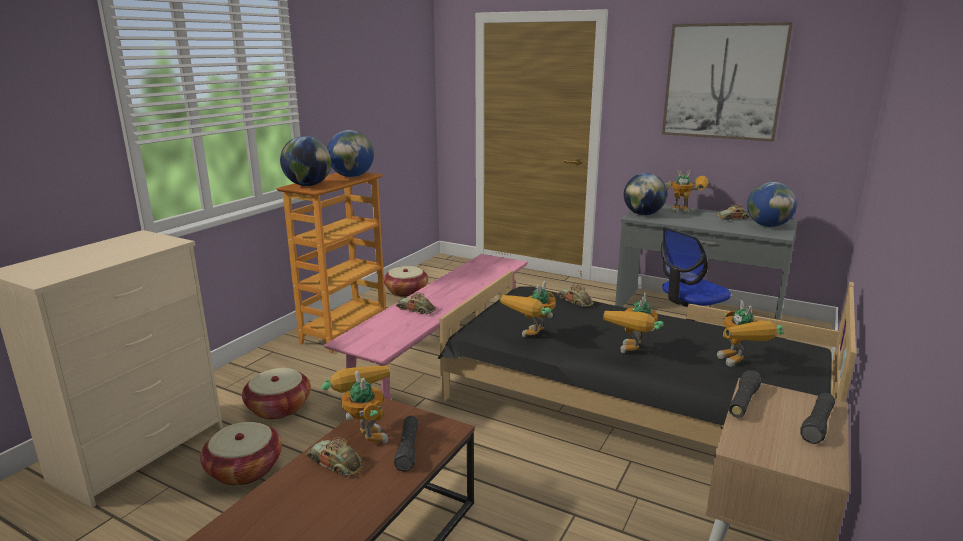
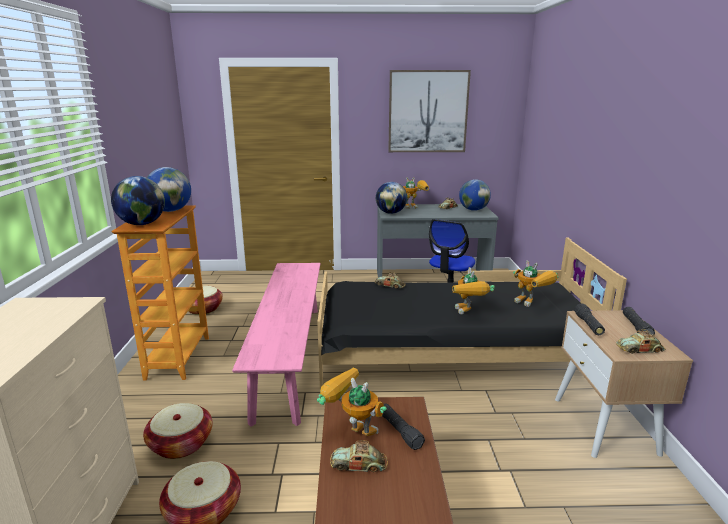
camera: 30 degrees left, 0 degrees up
toy car [396,292,436,314] -> toy car moved to [616,330,666,354]
toy robot [500,281,556,337] -> none

